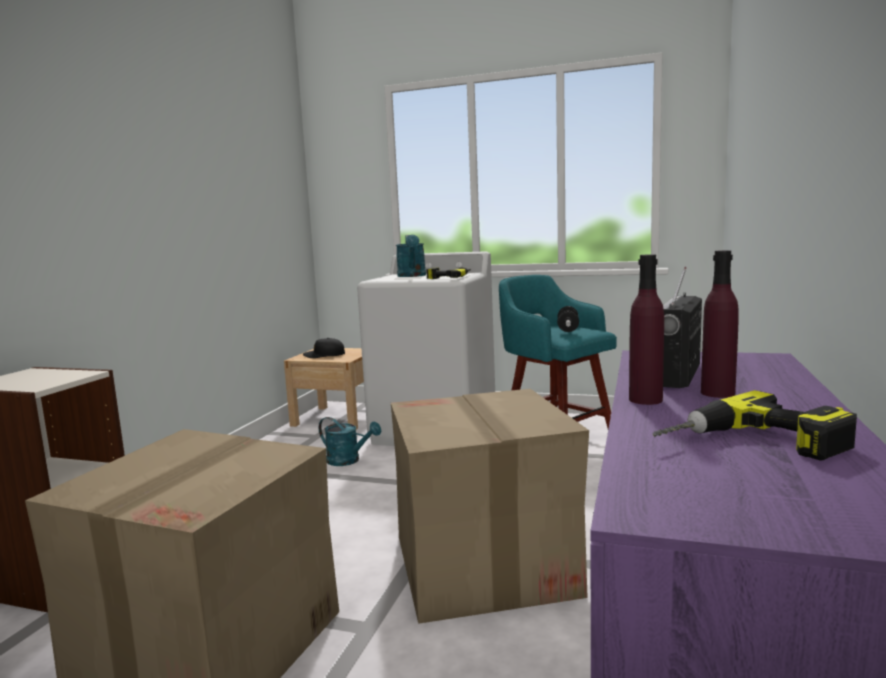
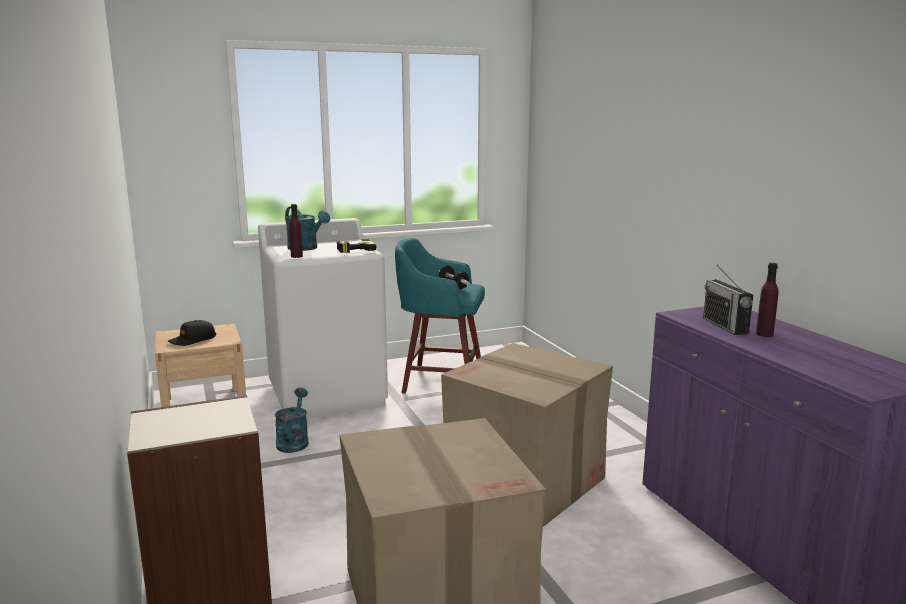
camera: 40 degrees left, 5 degrees up
turquoise watering can [319,417,381,466] -> turquoise watering can turned 75 degrees counterclockwise [275,388,309,453]
purple bottle [629,254,664,405] -> purple bottle moved to [289,204,303,258]
power drill [652,390,857,461] -> none

